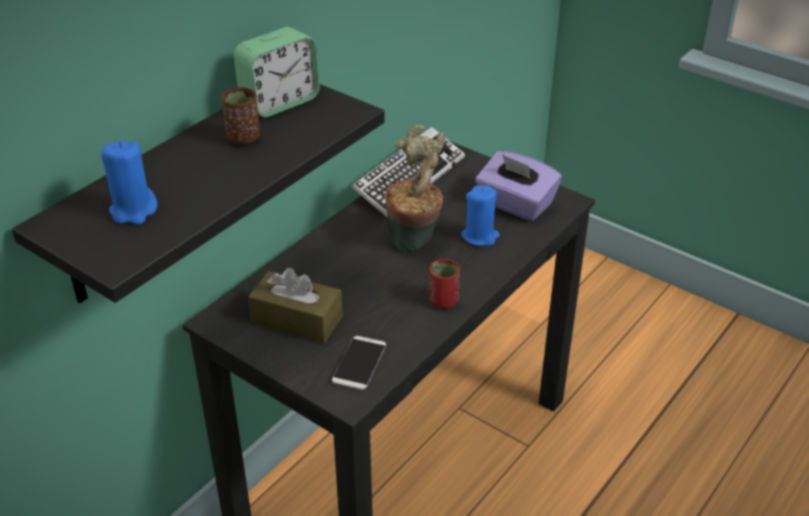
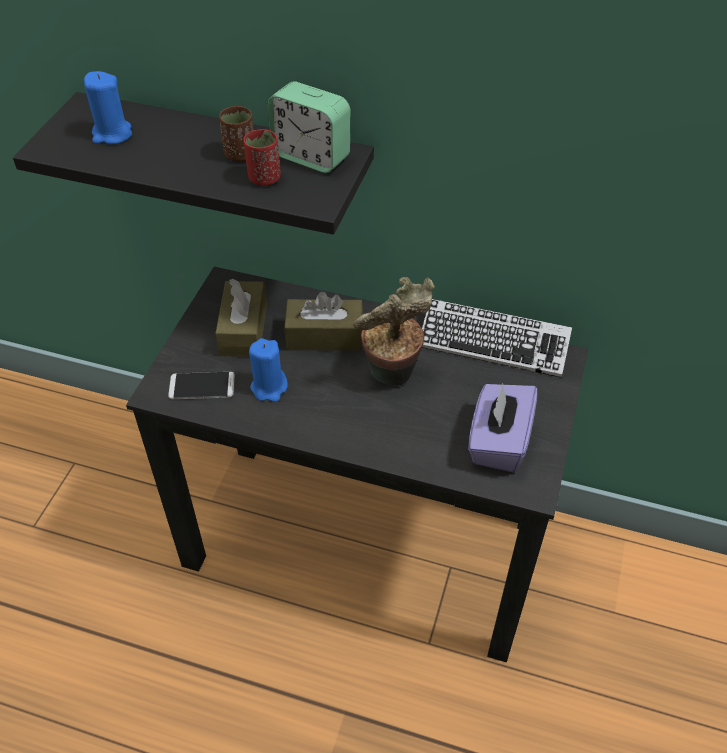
camera: 70 degrees right, 10 degrees up
red cup [429,259,460,309] -> red cup moved to [243,129,281,186]
blue candle [461,186,500,246] -> blue candle moved to [249,338,288,402]
none -> brown tissue box [284,292,363,351]

